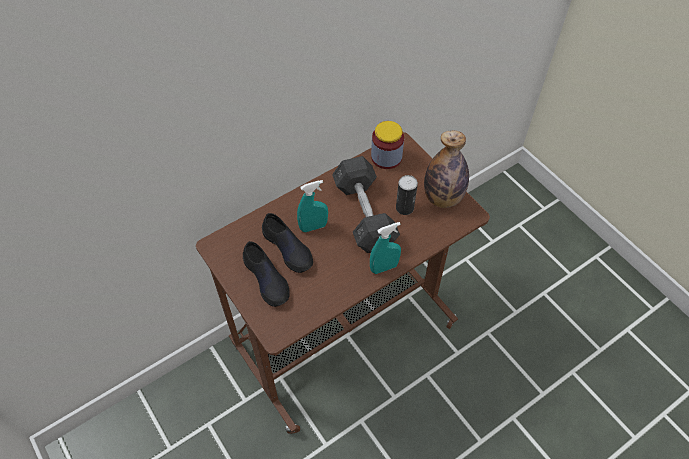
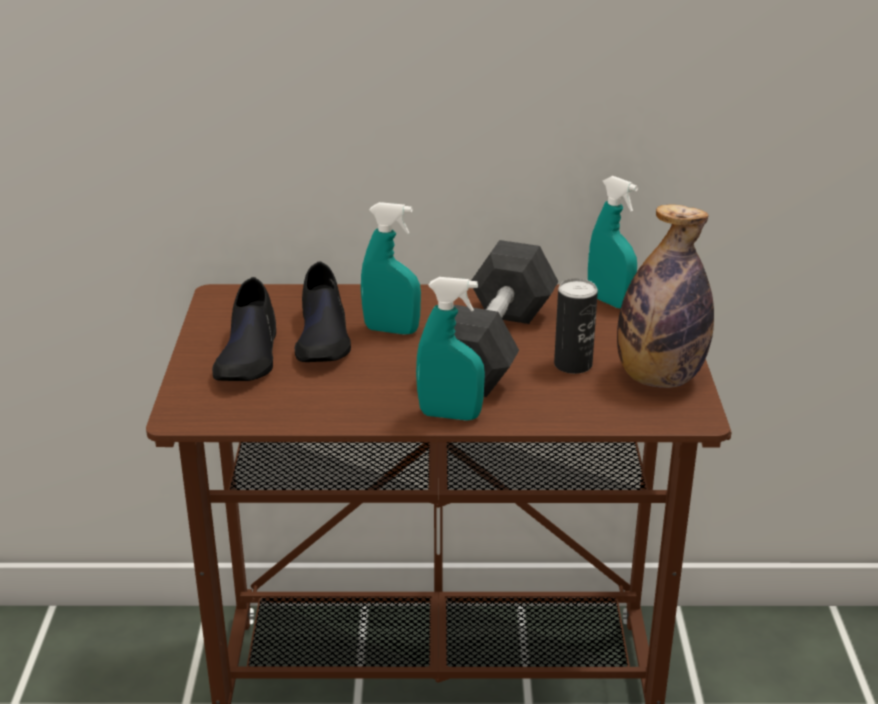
camera: 35 degrees right, 25 degrees down
jar [371,121,404,169] -> turquoise spray bottle [588,176,638,309]

